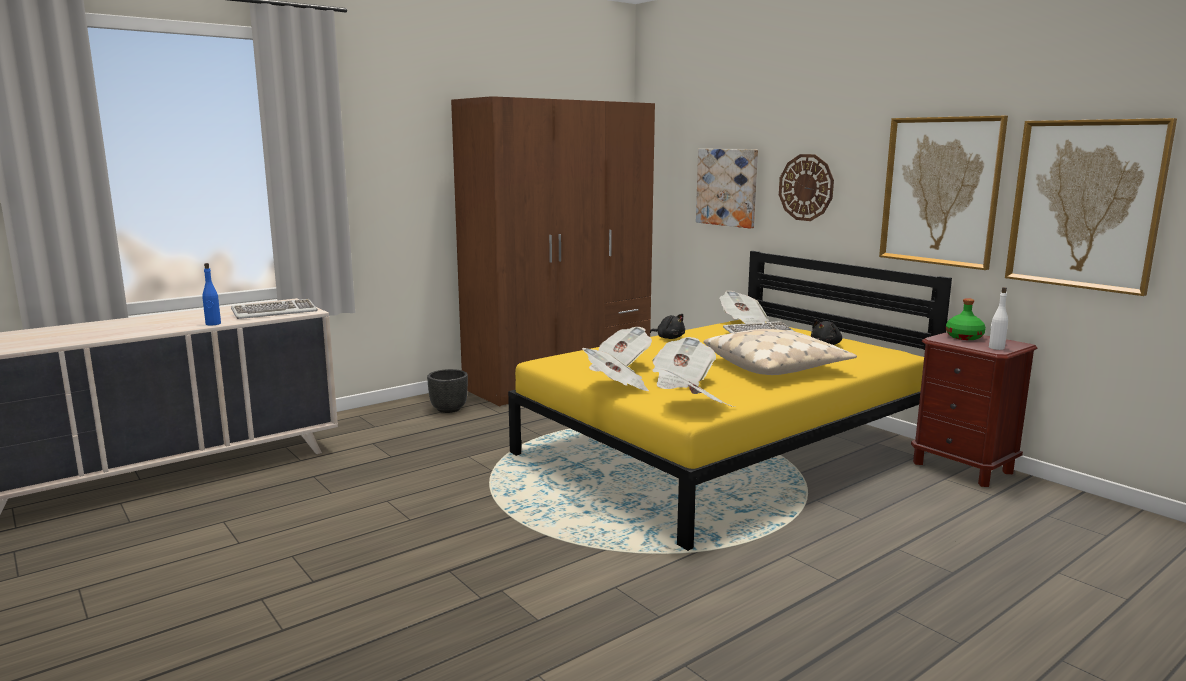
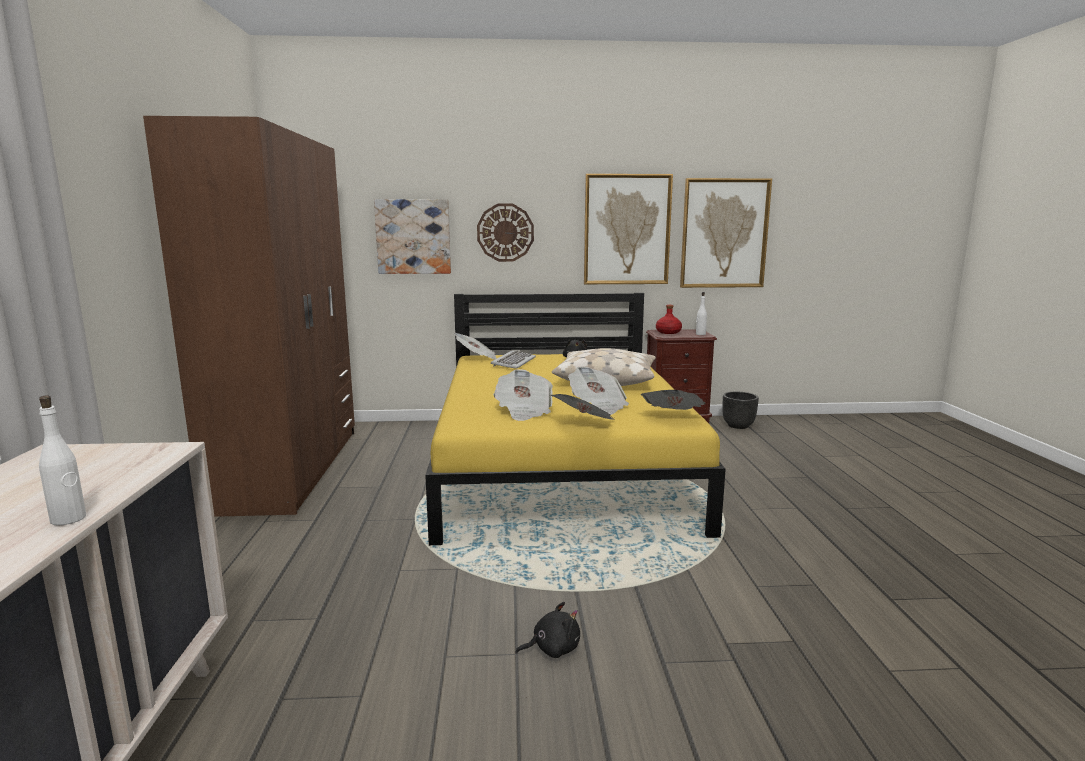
camera: 55 degrees left, 0 degrees up
blue bottle [202,263,221,325] -> white bottle [39,396,86,526]
keyboard [231,299,318,319] -> none
black planter [427,369,468,413] -> black planter moved to [723,392,759,429]
black plush toy [650,314,685,339] -> black plush toy moved to [516,602,580,658]
green bottle [946,298,986,340] -> red bottle [656,305,682,334]

